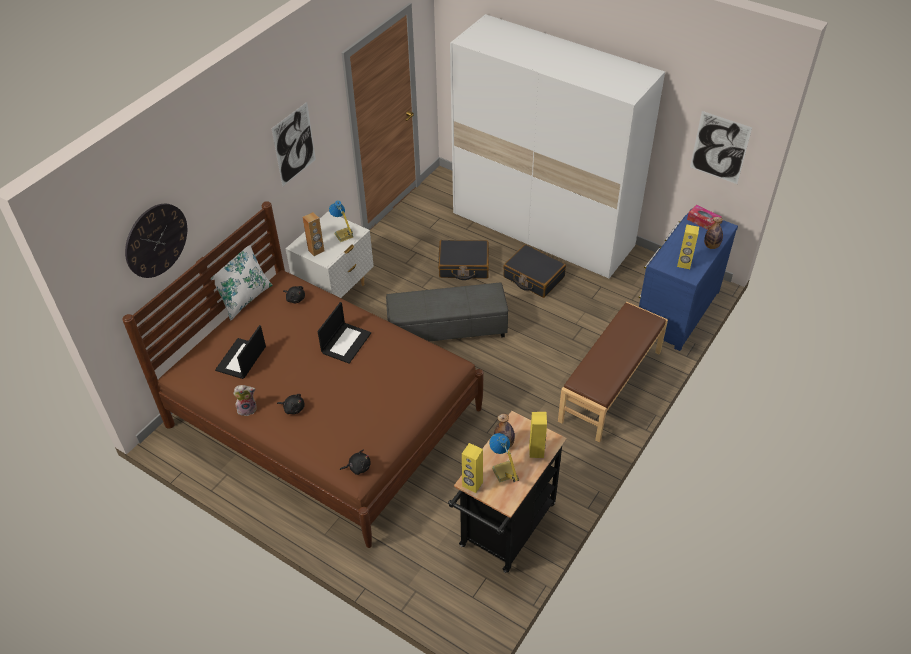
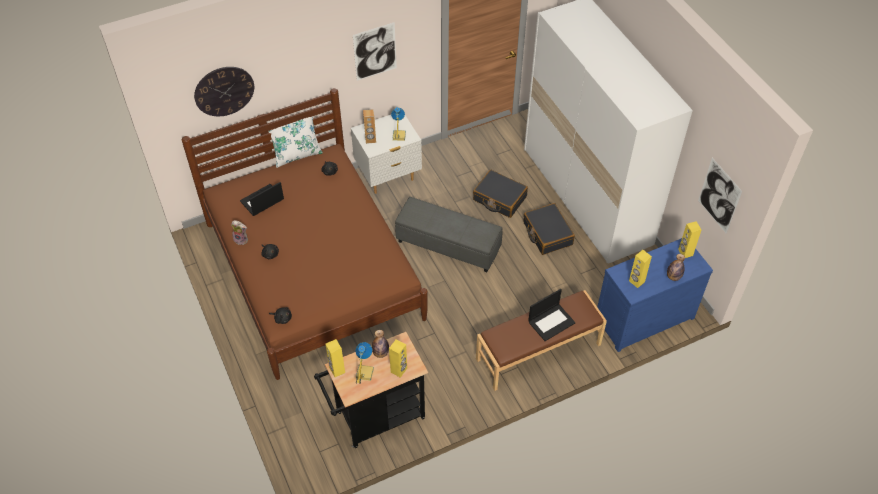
camera: 30 degrees right, 5 degrees up
laptop [318,302,371,364] -> laptop moved to [528,289,576,341]
tissue box [687,205,722,230] -> yellow speaker [678,221,702,258]

